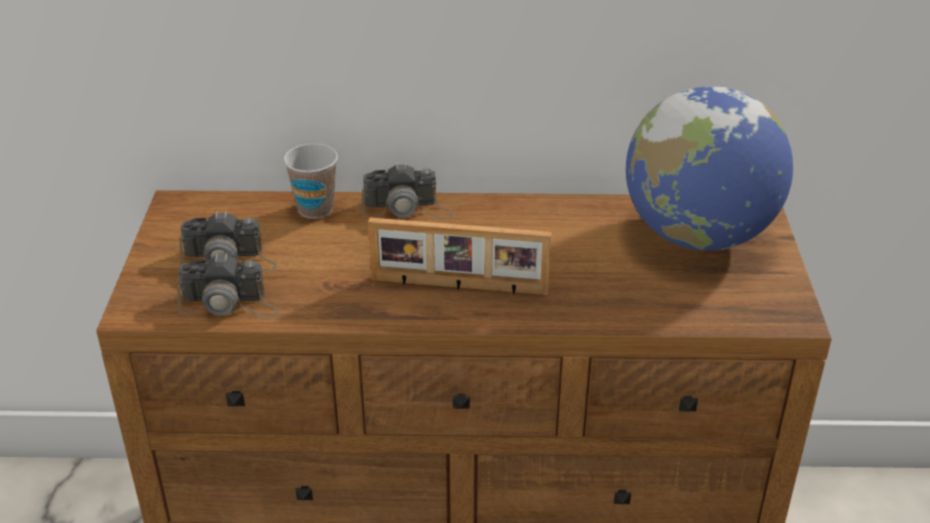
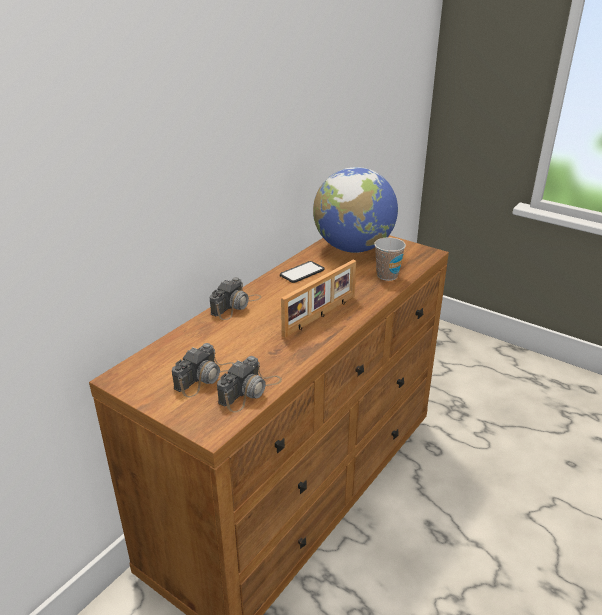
camera: 55 degrees left, 5 degrees down
cup [284,144,338,219] -> cup moved to [374,237,406,281]
none -> phone [280,261,325,283]

